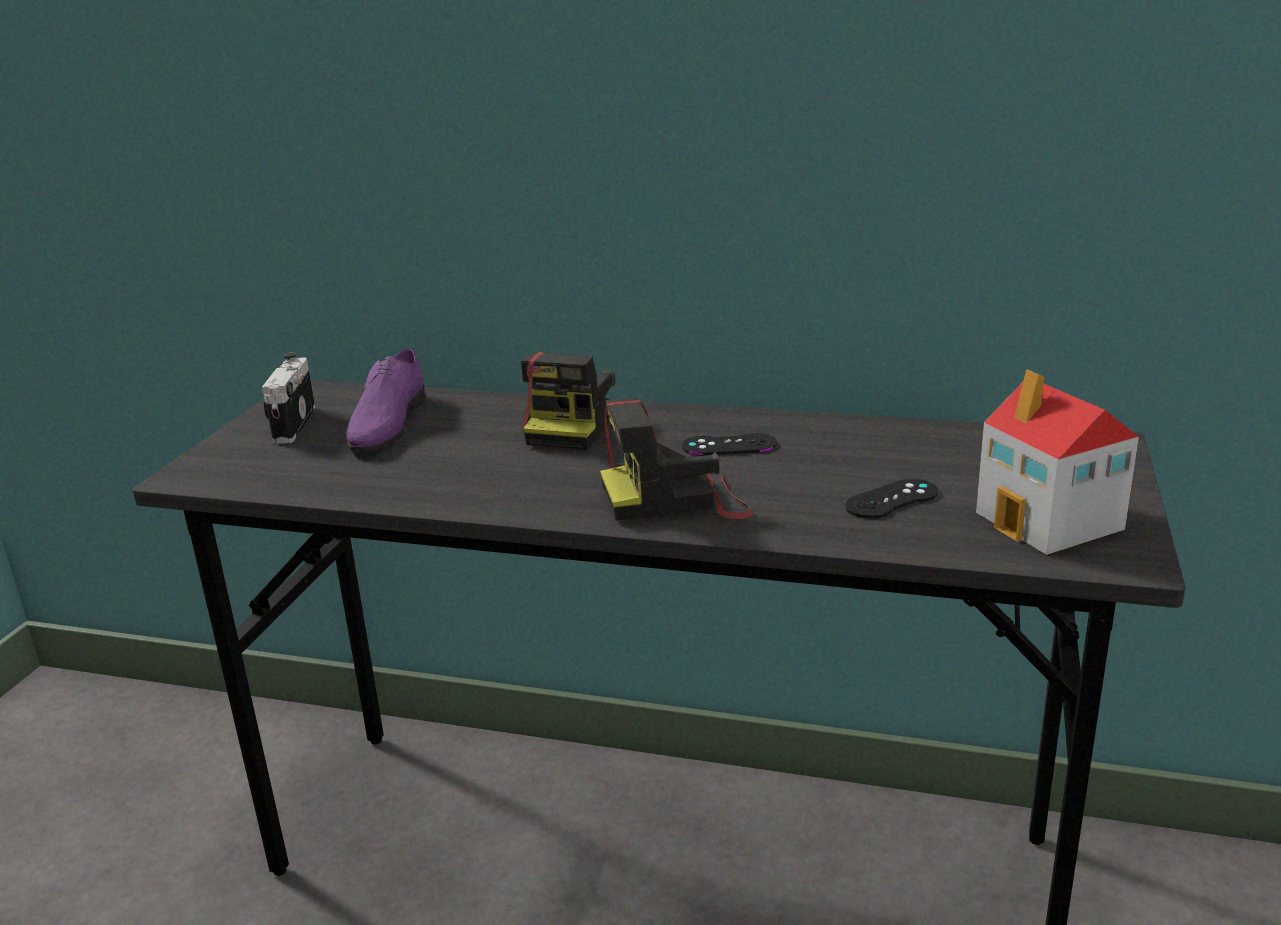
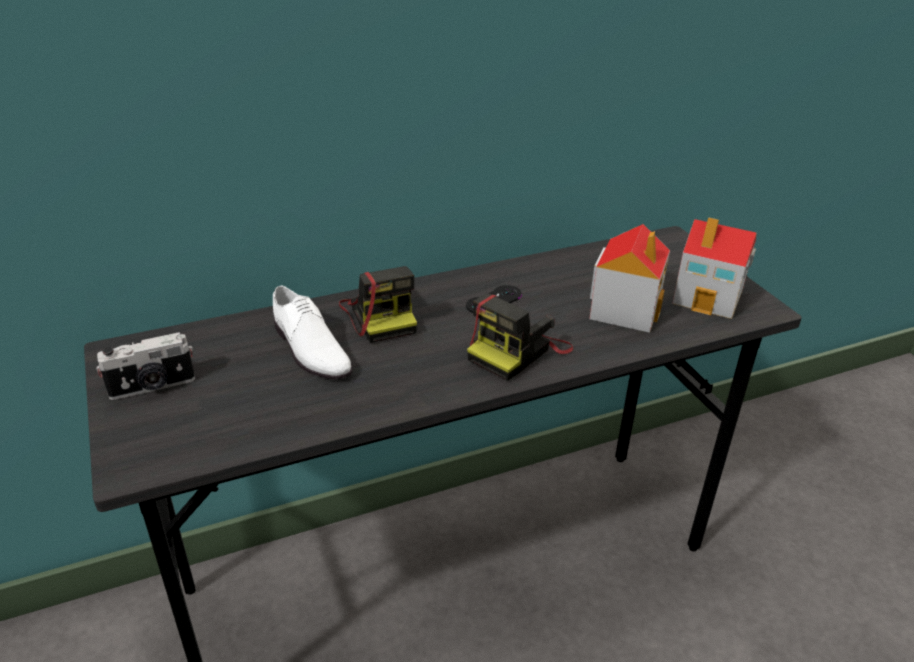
camera: 40 degrees left, 10 degrees up
camera [262,352,315,444] -> camera turned 75 degrees counterclockwise [96,332,195,400]
purple shoe [346,349,426,451] -> none
black game controller [845,479,938,519] -> toy house [589,224,670,333]
none -> white shoe [273,286,353,380]

